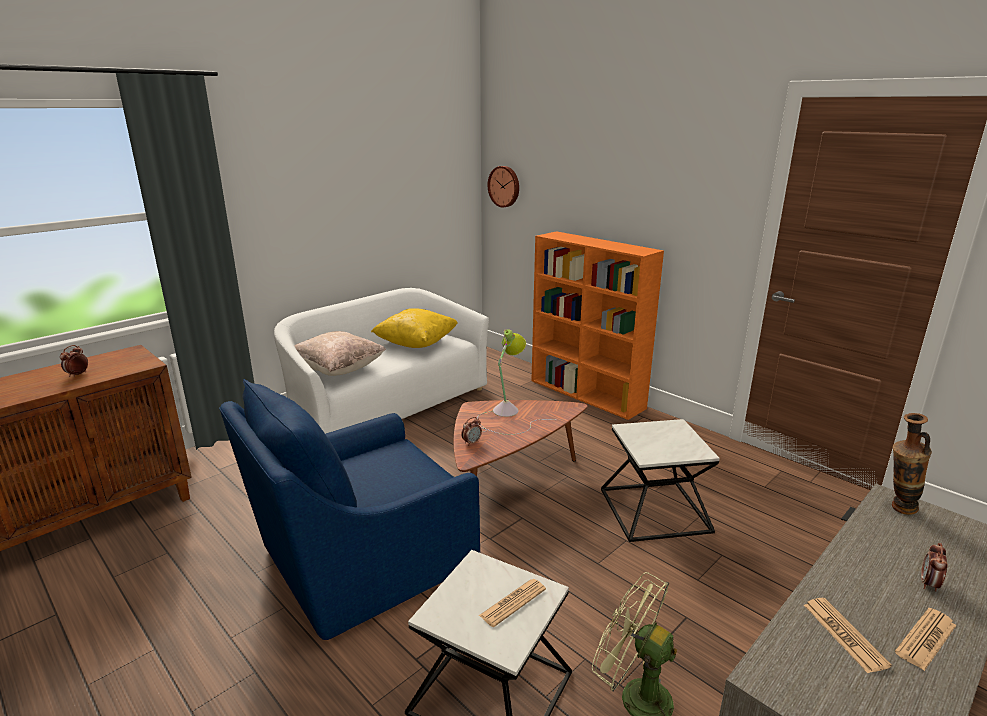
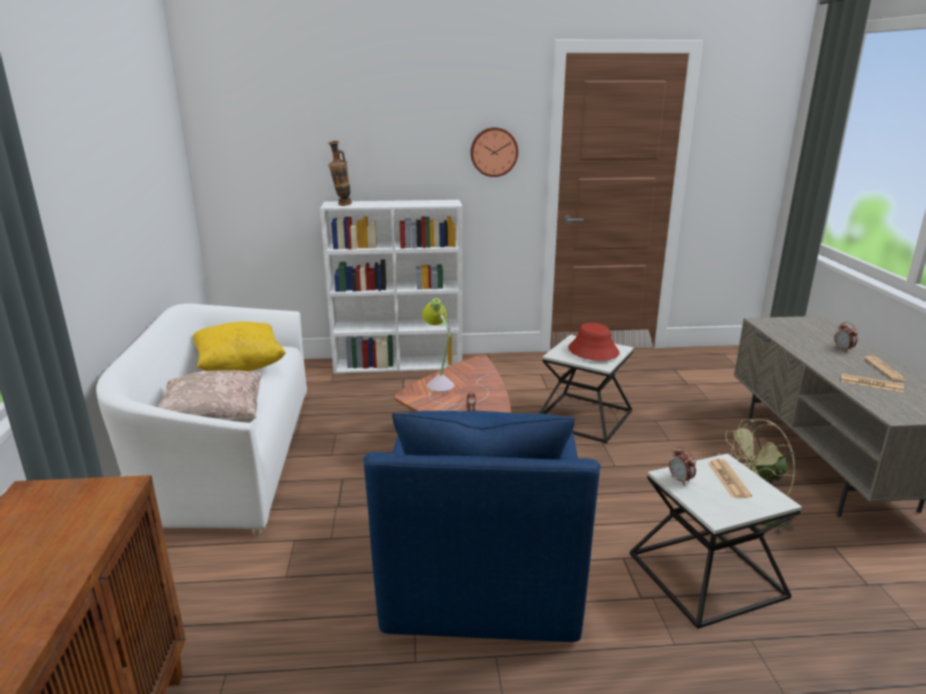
camera: 50 degrees left, 0 degrees up
alarm clock [60,345,88,377] -> alarm clock moved to [669,446,696,485]
wall clock [488,166,519,207] -> wall clock moved to [470,127,518,177]
orange bookcase [531,231,664,420] -> white bookcase [320,200,462,373]
vase [892,413,932,515] -> vase moved to [328,141,352,206]
none -> red hat [568,323,619,361]

